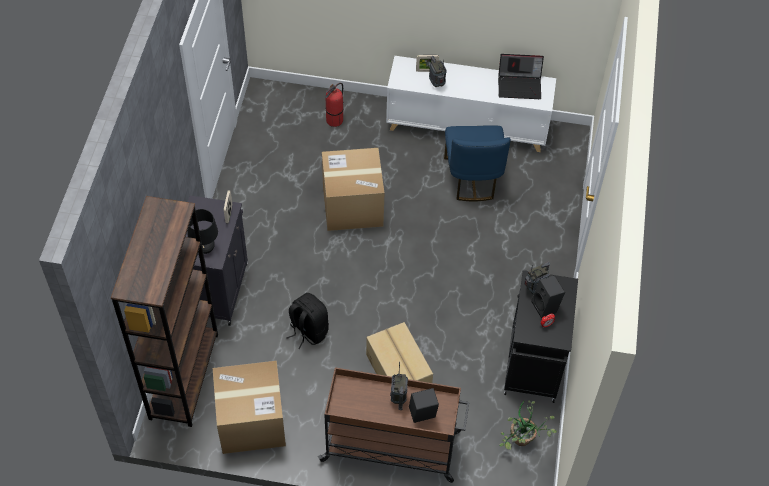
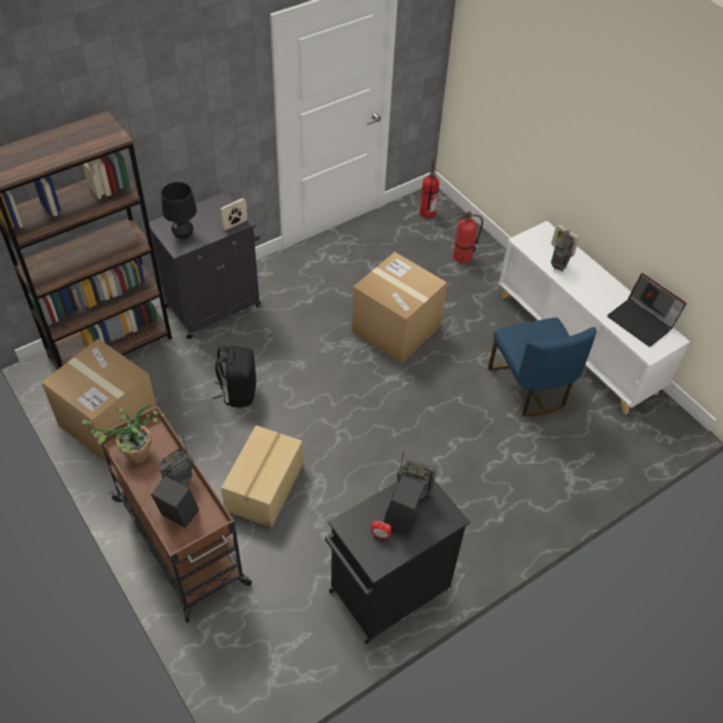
camera: 45 degrees right, 5 degrees down
blue chair [444,125,511,201] -> blue chair turned 60 degrees counterclockwise [488,318,597,416]
potted plant [499,400,557,450] -> potted plant moved to [82,404,165,463]
none -> fire extinguisher [420,161,439,218]

